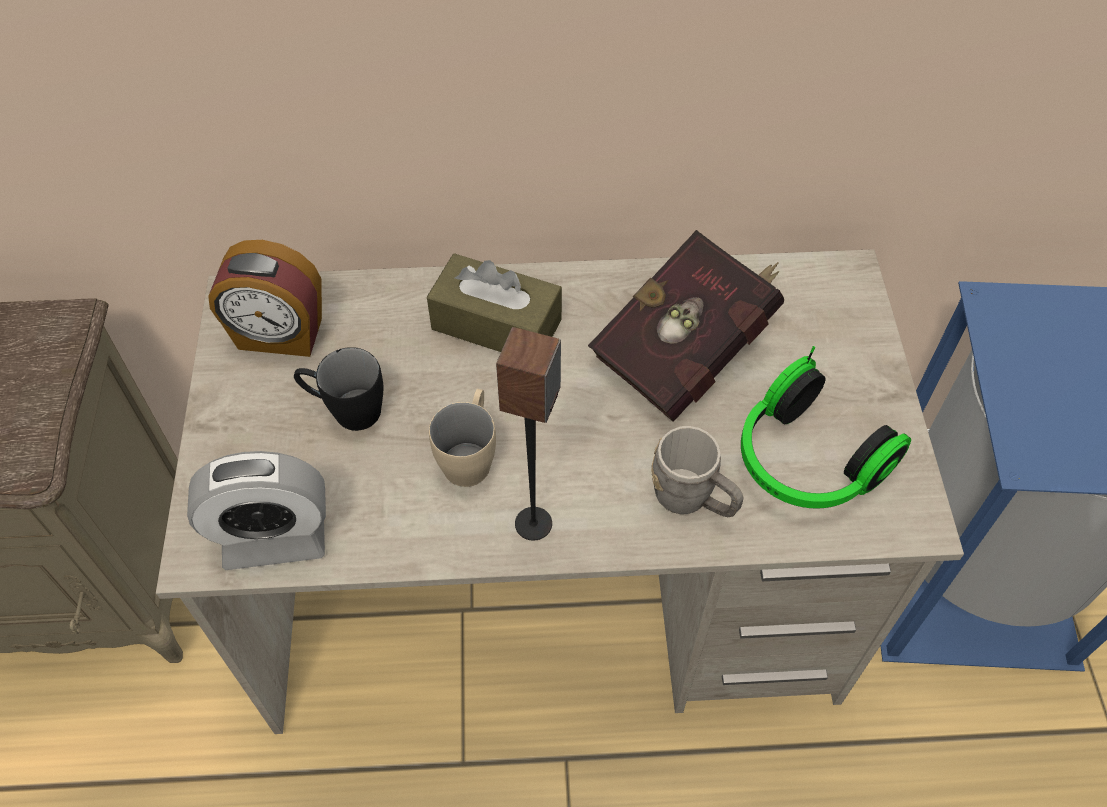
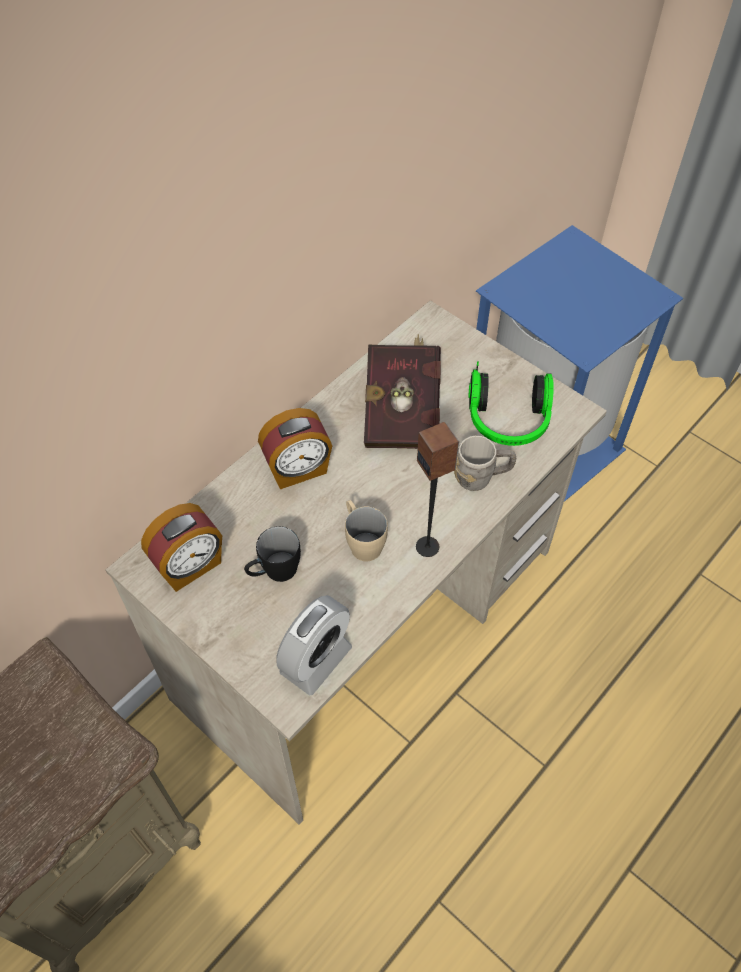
camera: 45 degrees left, 0 degrees up
brown tissue box [427,253,562,352] -> alarm clock [258,408,332,489]

